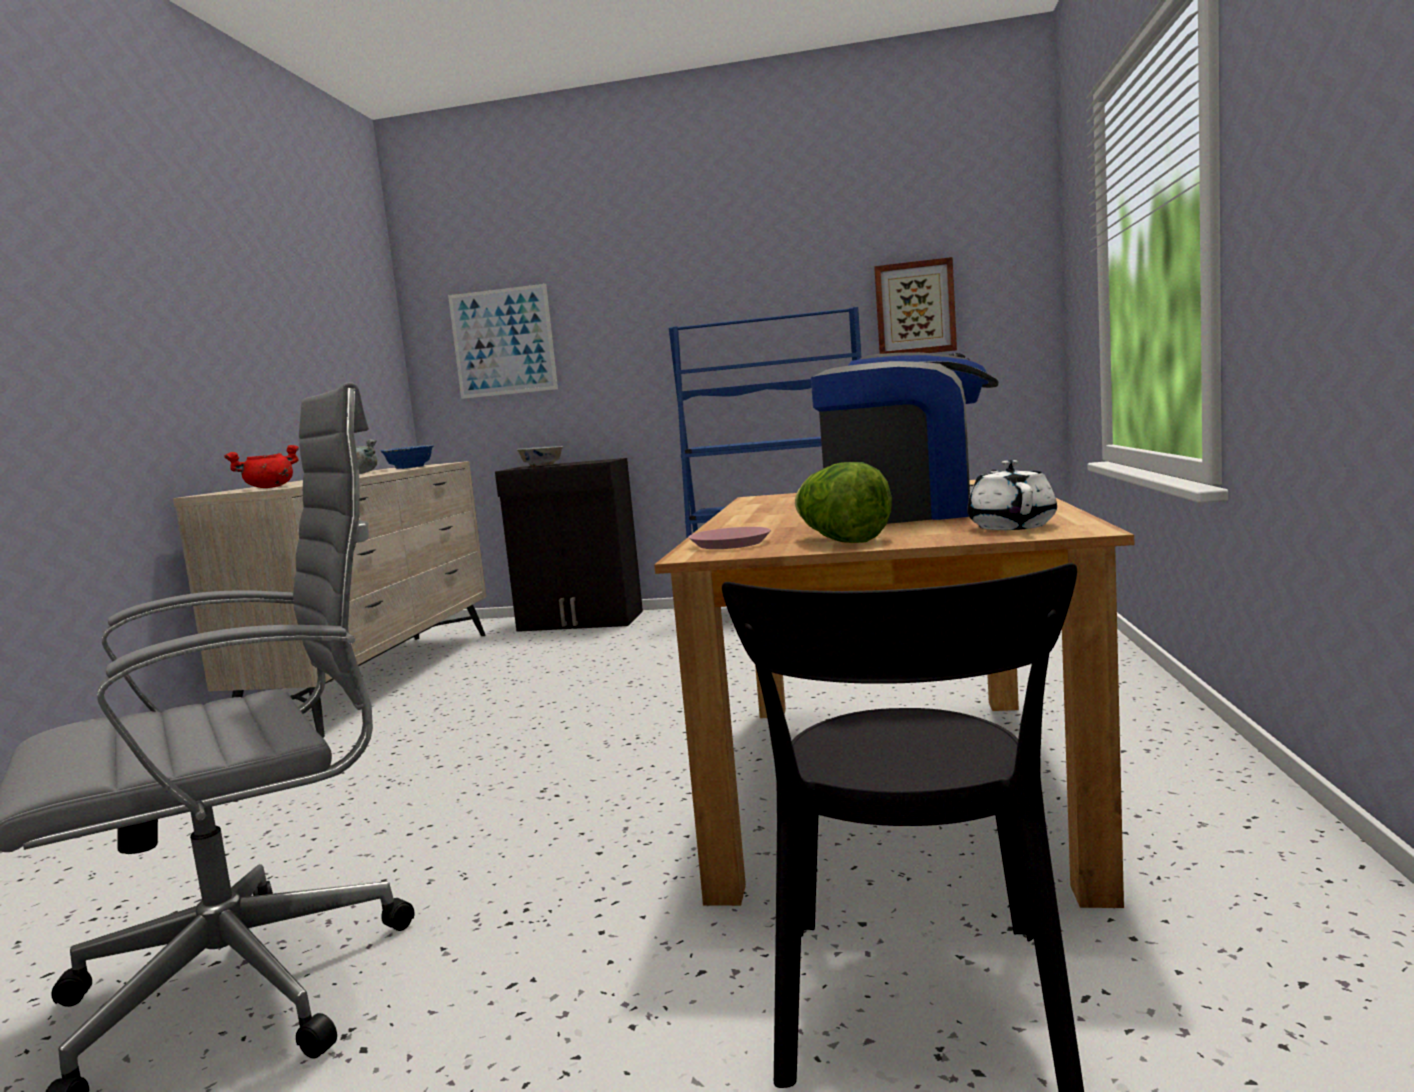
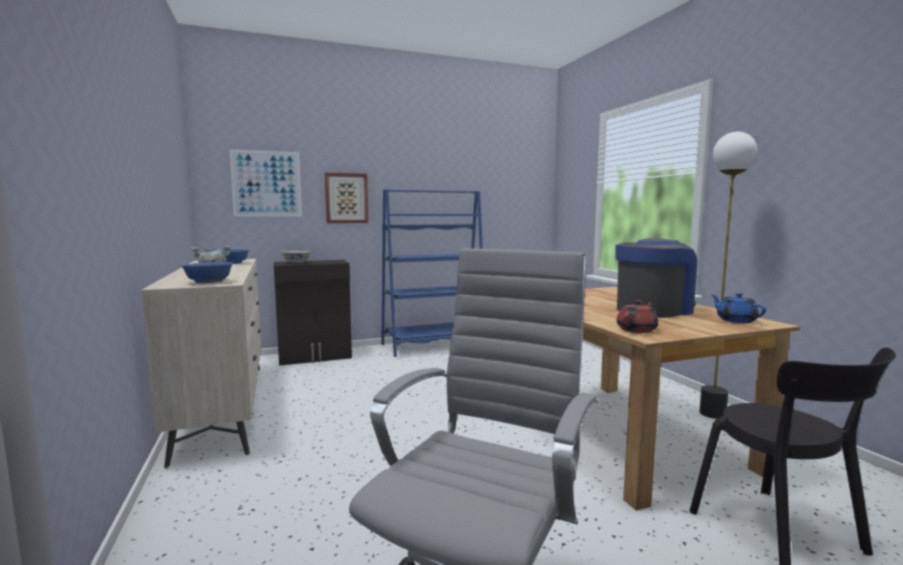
camera: 30 degrees left, 0 degrees up
red cooking pot [224,445,299,488] -> blue bowl [181,262,233,283]
pink plate [689,527,771,549] -> red teapot [616,300,658,333]
lettuce [795,462,892,543] -> none
picture [874,257,957,354] -> picture moved to [325,173,368,223]
white teapot [967,460,1057,530] -> blue teapot [711,293,766,323]
none -> floor lamp [699,132,757,419]

